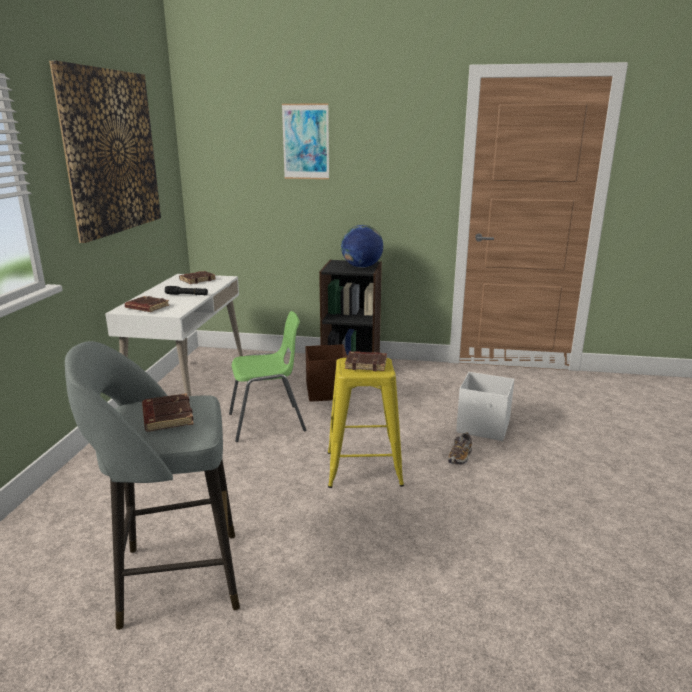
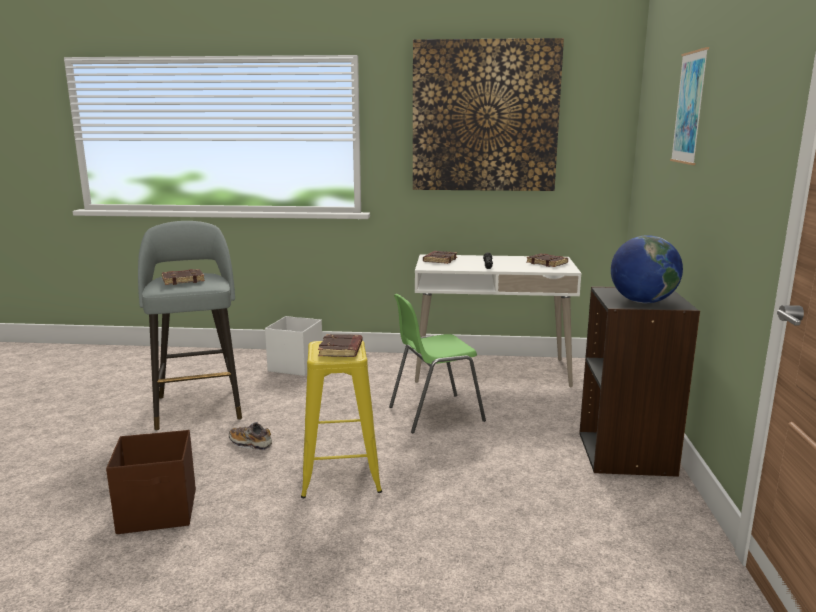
camera: 85 degrees right, 5 degrees down
green chair [229,311,306,442] -> green chair turned 90 degrees clockwise [389,294,486,433]
brown storage box [305,344,347,402] -> brown storage box moved to [106,430,196,534]
shoe [448,432,472,465] -> shoe moved to [229,422,272,450]
white storage box [456,372,514,441] -> white storage box moved to [265,316,322,376]

